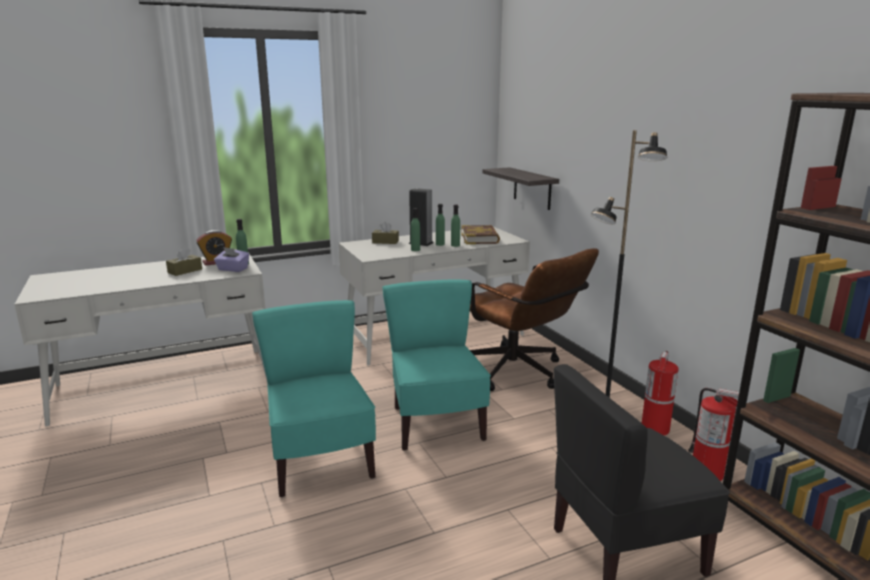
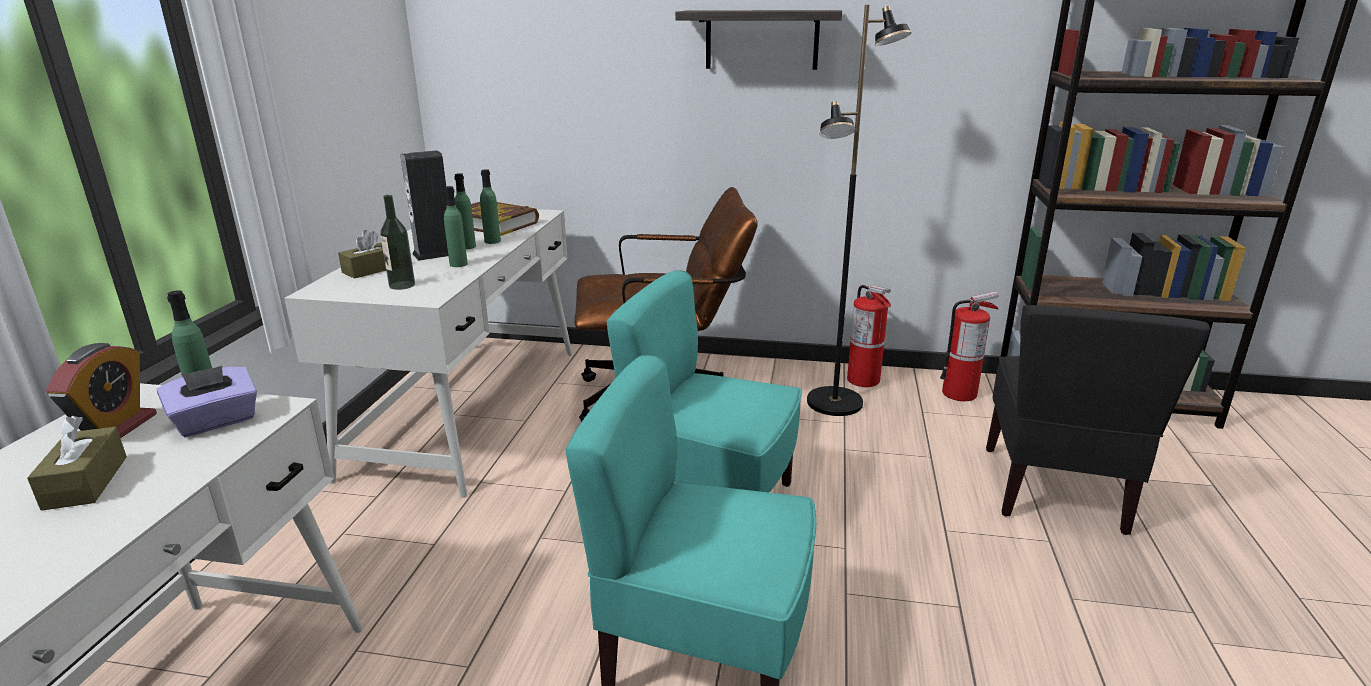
camera: 55 degrees left, 5 degrees up
shelf [482,167,559,210] -> shelf moved to [675,10,842,70]
none -> bottle [380,195,415,290]

